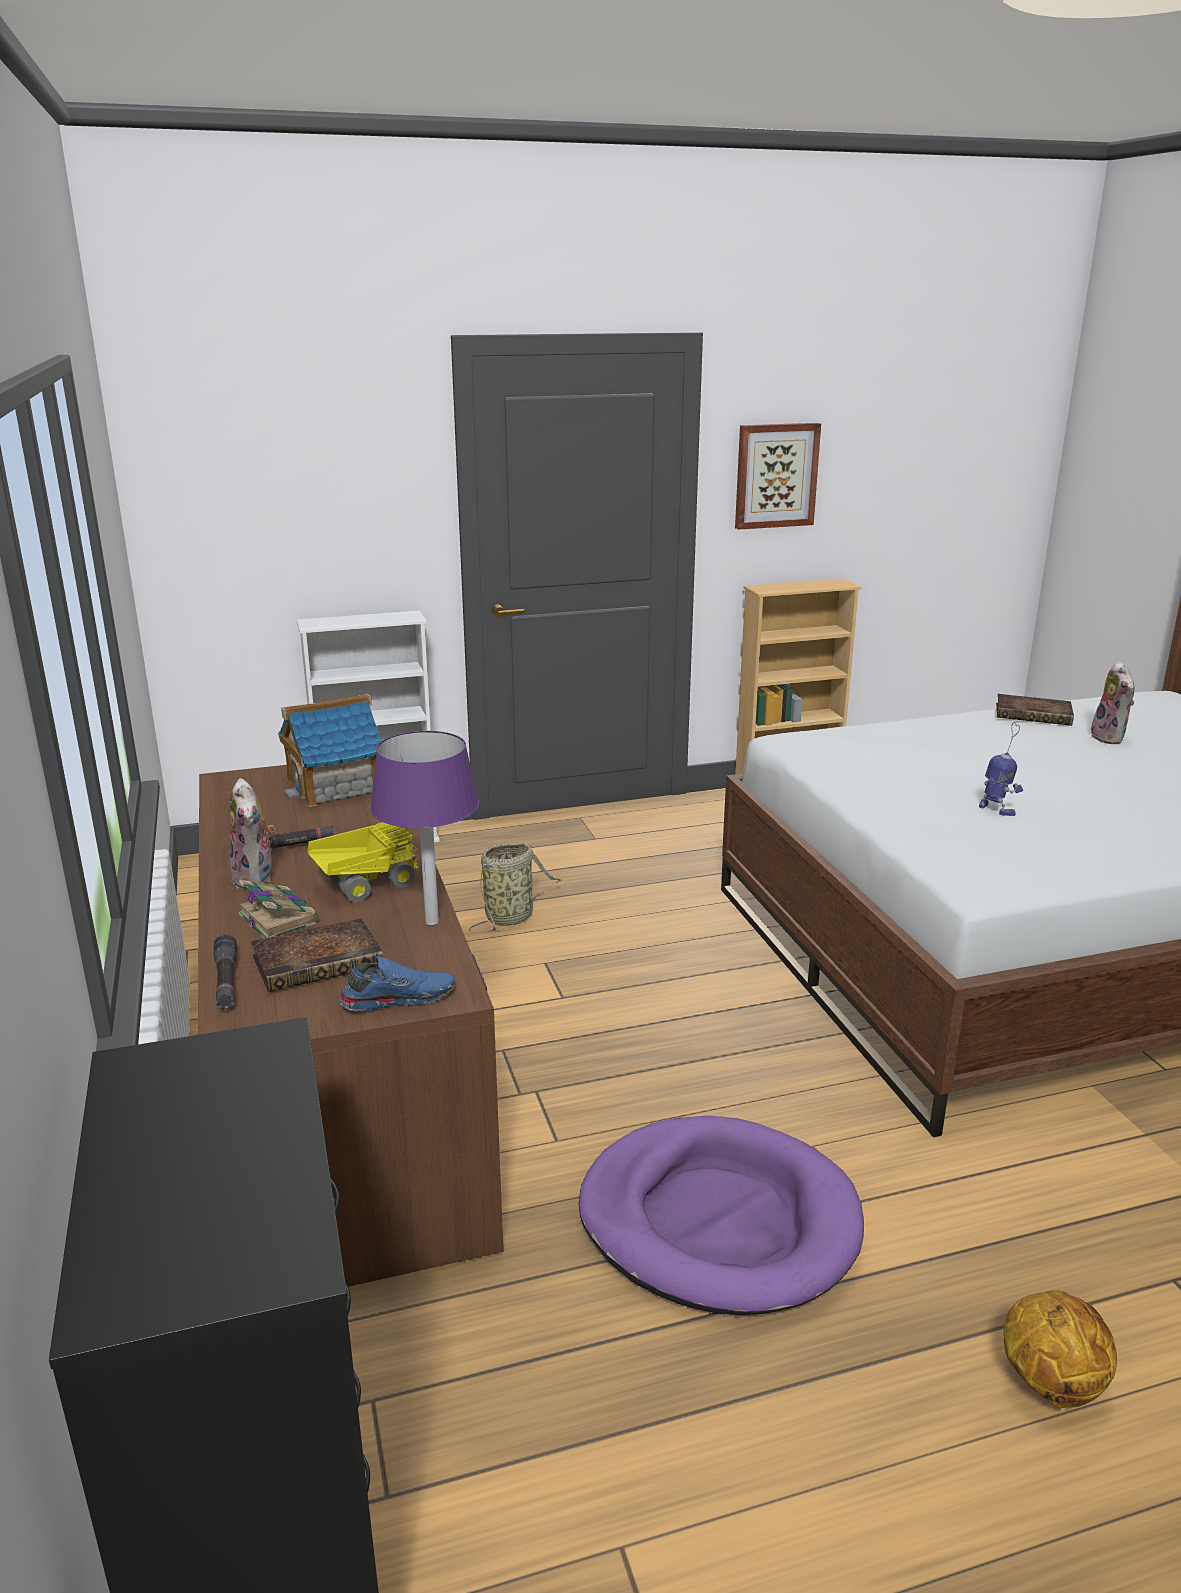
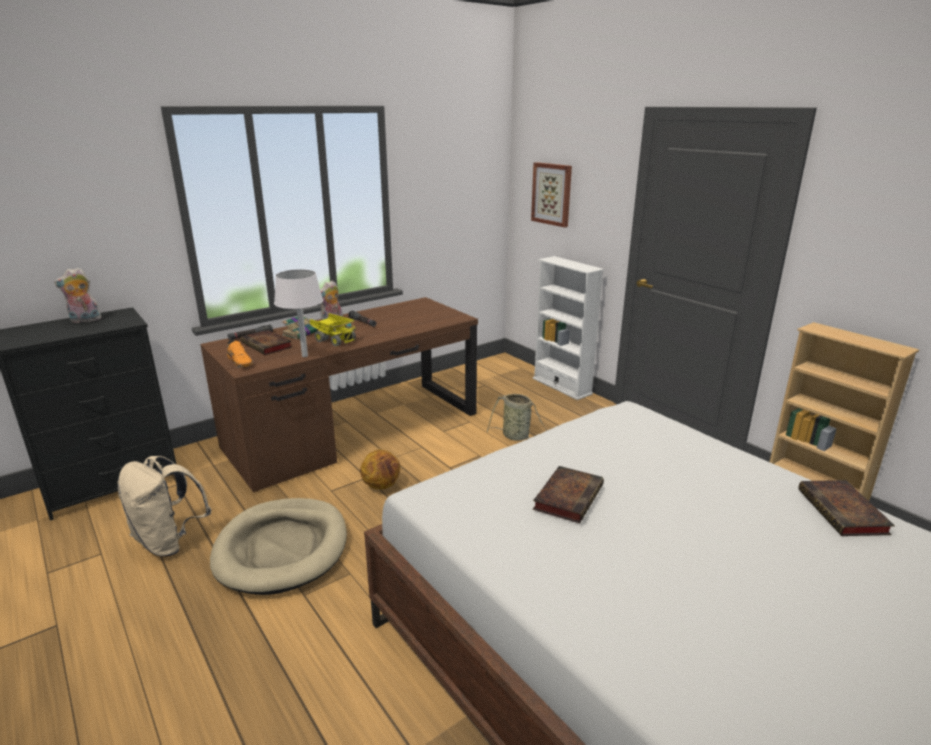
camera: 70 degrees right, 0 degrees up
toy house [278,694,382,807] -> none
blue shoe [339,956,455,1011] -> orange shoe [227,340,253,368]
purple table lamp [370,731,479,925] -> white table lamp [274,269,323,357]
purple dog bed [579,1116,864,1315] -> beige dog bed [210,498,347,595]
picture [735,423,821,530] -> picture moved to [531,162,572,227]
toy robot [979,722,1023,816] -> book [533,466,604,523]
basketball [1004,1290,1117,1408] -> basketball moved to [360,450,400,489]
plush toy [1091,661,1135,744] -> plush toy moved to [54,268,102,323]
none -> beige backpack [118,456,211,557]

